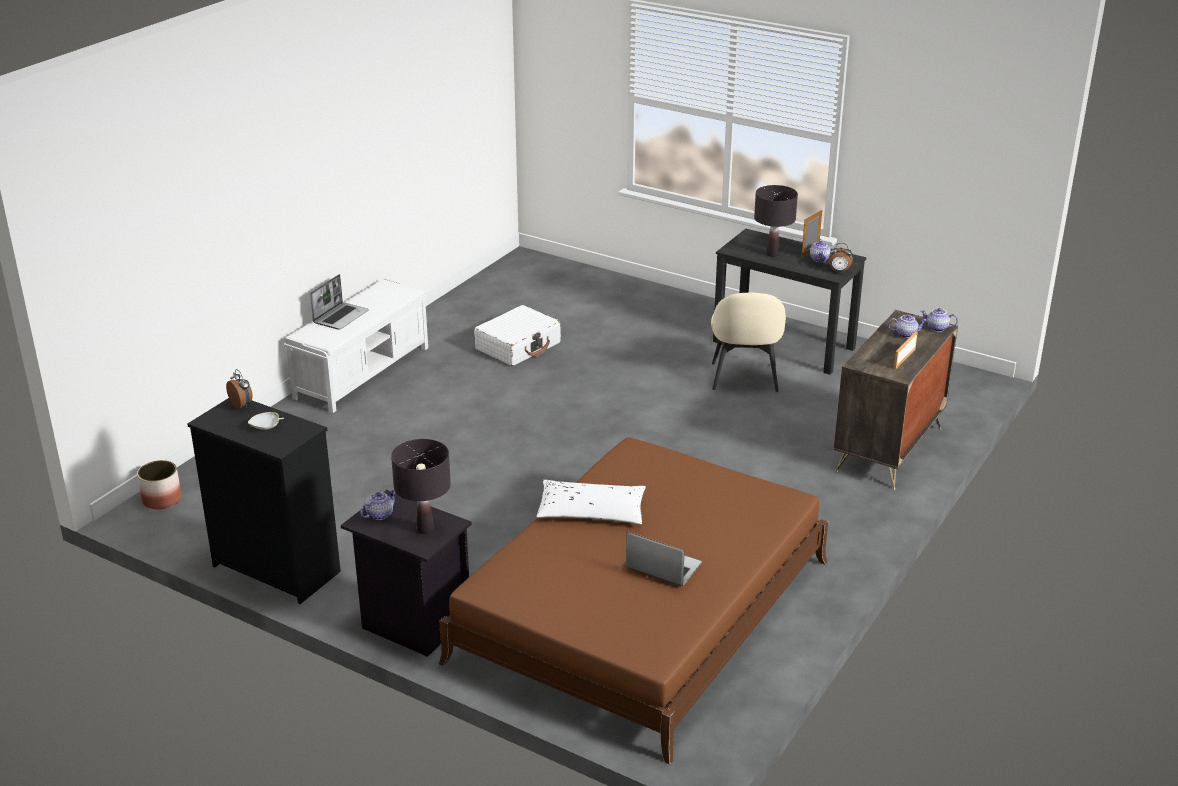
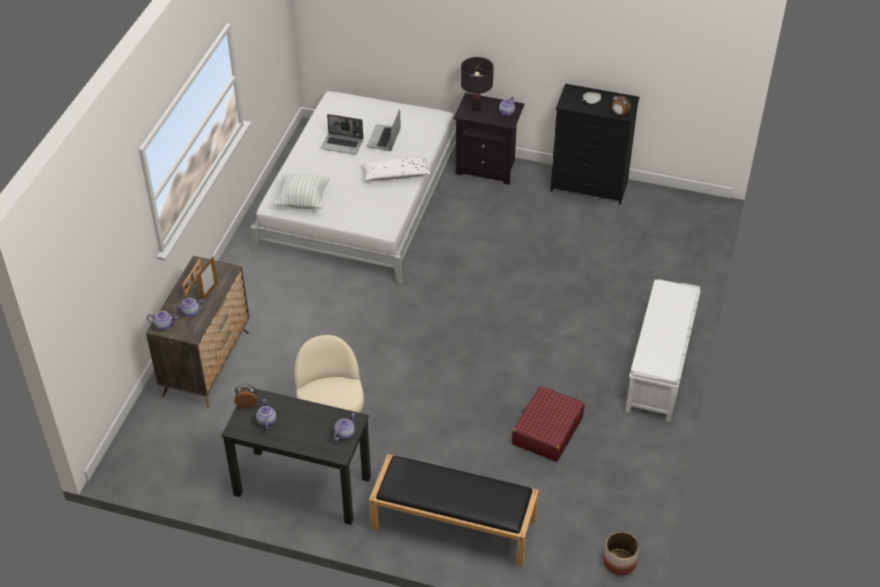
camera: 165 degrees right, 15 degrees up
planter [137,460,182,509] -> planter moved to [603,532,639,575]
laptop [310,274,369,329] -> laptop moved to [367,109,401,151]
brown bed [439,437,828,765] -> white bed [250,91,456,284]
white suitcase [474,305,561,366] -> red suitcase [512,386,585,462]
black table lamp [754,185,798,257] -> none
picture frame [801,210,822,258] -> picture frame moved to [197,256,218,300]
none -> pillow [274,174,329,209]
none -> teapot [333,413,355,441]
none -> black bench [369,454,539,567]

